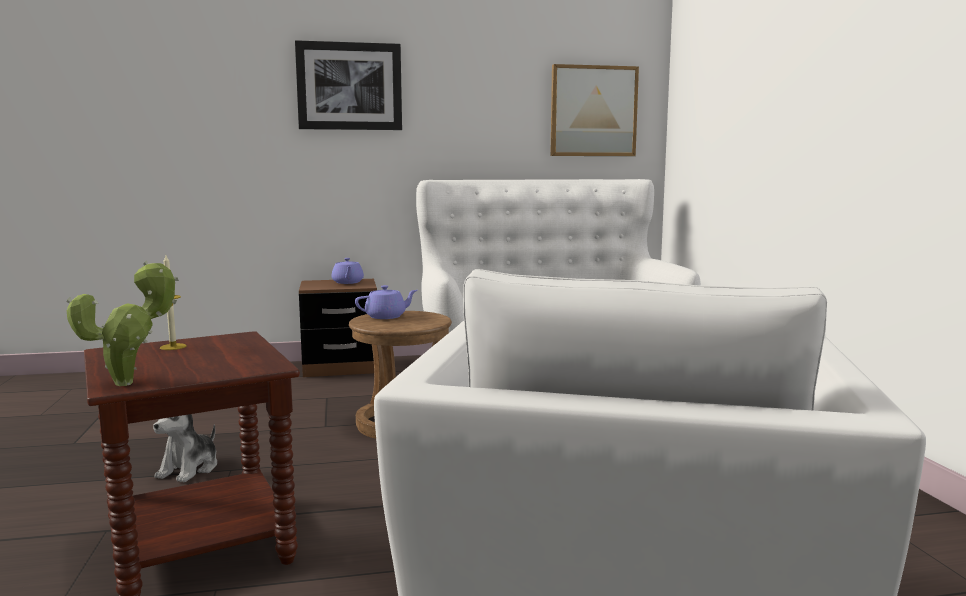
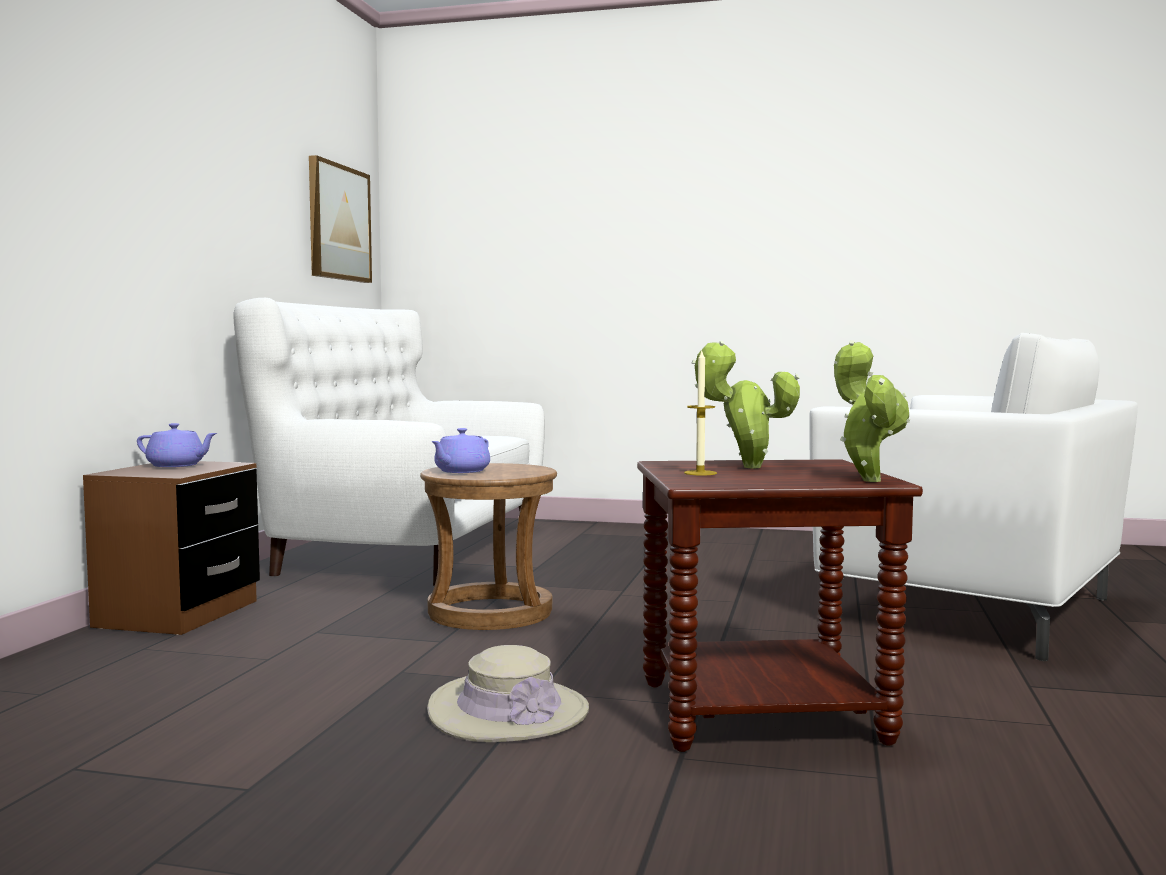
camera: 65 degrees left, 5 degrees down
plush toy [153,414,217,482] -> beige hat [427,645,589,742]
picture [295,40,402,130] -> none
purple teapot [355,285,417,319] -> purple teapot turned 150 degrees counterclockwise [431,428,490,473]
none -> potted plant [691,340,800,469]

